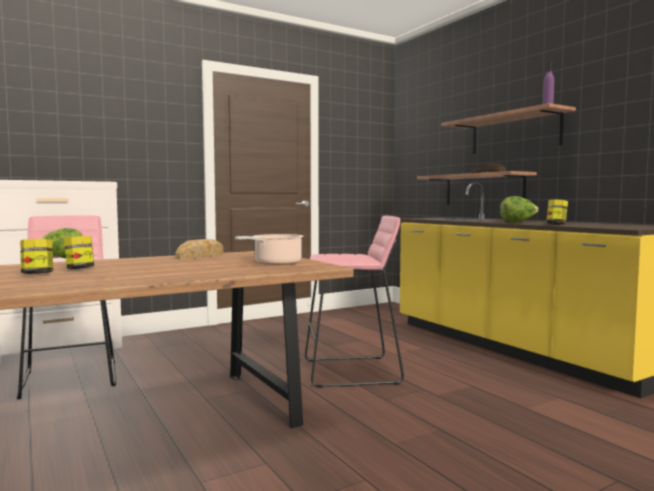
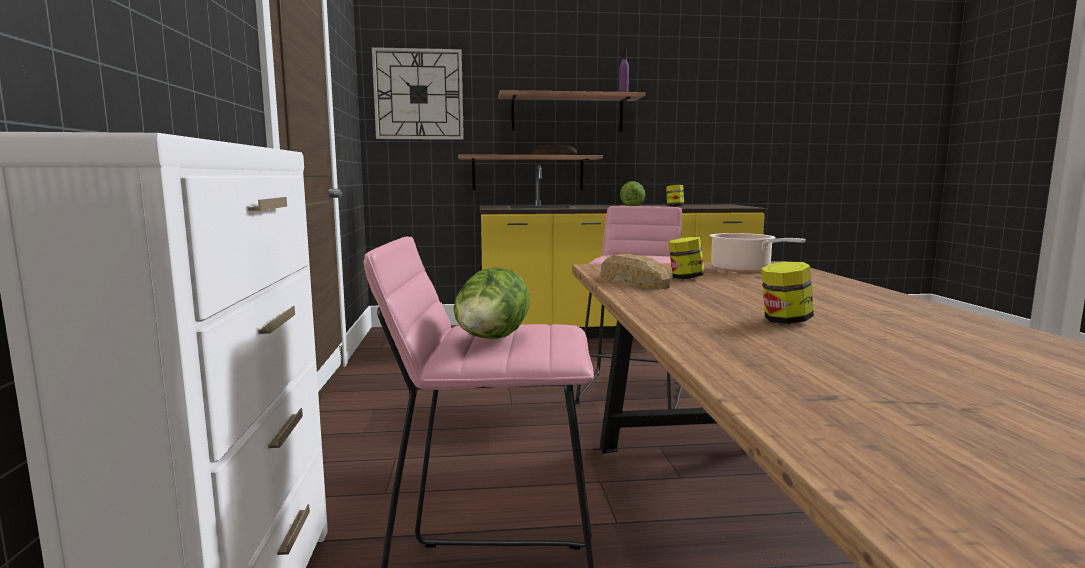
camera: 65 degrees left, 5 degrees up
jar [20,239,53,274] -> jar moved to [668,237,705,279]
none -> wall clock [372,47,464,140]

